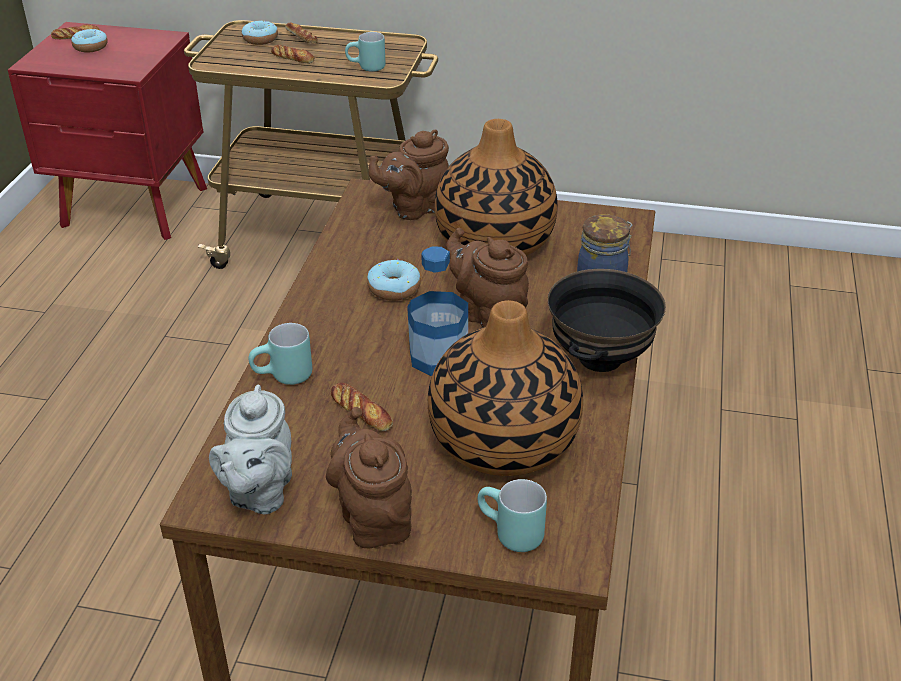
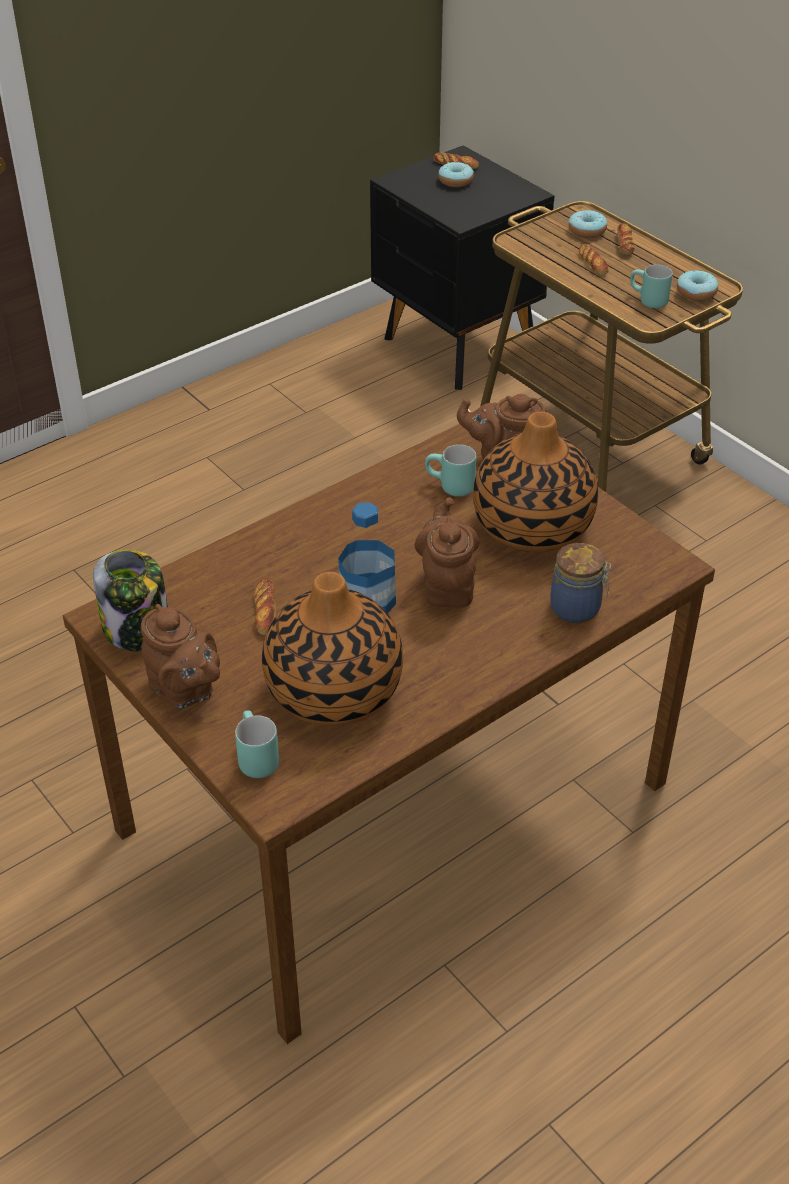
camera: 40 degrees right, 5 degrees up
red nightstand [8,22,207,240] -> black nightstand [370,145,554,390]
grey teapot [209,385,292,514] -> jar [93,550,168,652]
turquoise mug [248,323,312,385] -> turquoise mug moved to [425,444,476,497]
brown teapot [326,407,412,548] -> brown teapot turned 120 degrees clockwise [141,604,220,709]
donut [367,260,421,301] -> donut moved to [677,270,718,301]
black bowl [548,269,666,372] -> none

